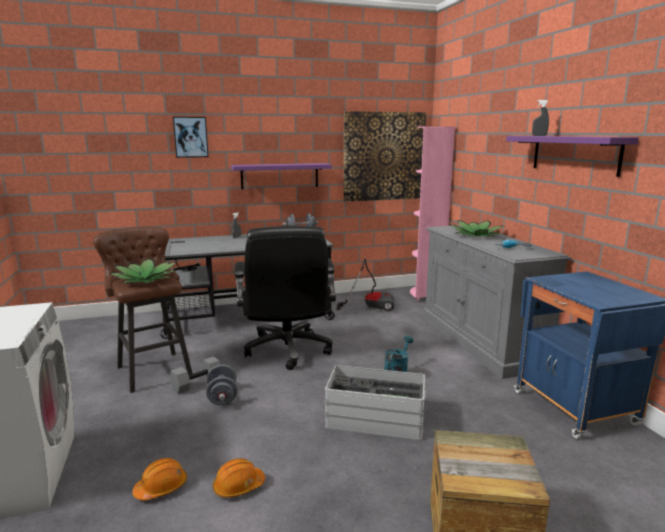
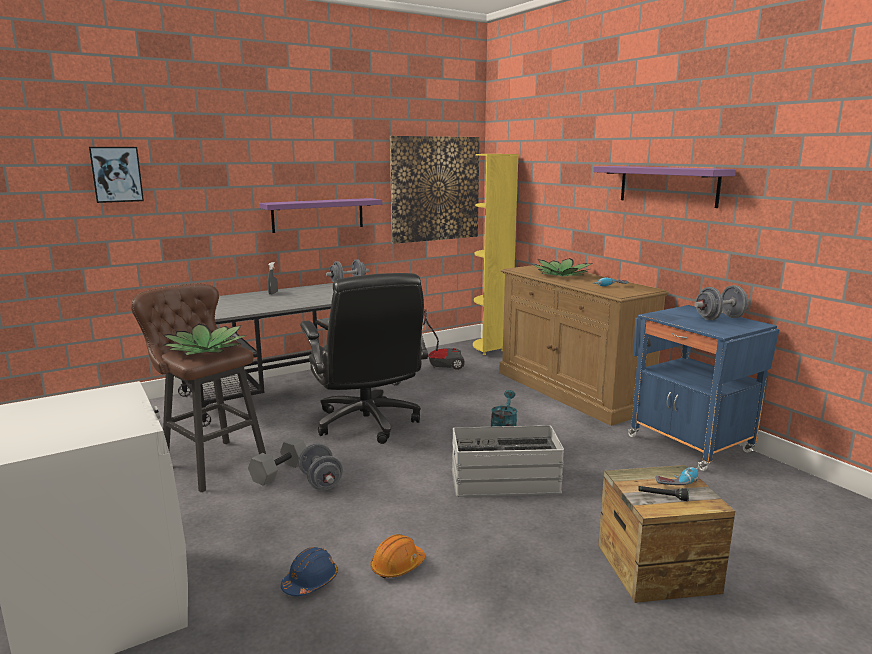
camera: 15 degrees left, 0 degrees up
orange hard hat [132,458,187,500] -> blue hard hat [281,547,338,597]
picture [173,117,209,158] -> picture moved to [89,147,144,203]
pink bookcase [410,126,455,301] -> yellow bookcase [473,154,518,355]
grey cabinet [423,225,570,379] -> brown cabinet [499,264,669,426]
grey spray bottle [532,100,549,136] -> none
none -> black flashlight [638,486,689,501]
none -> power drill [655,466,700,485]
none -> grey dumbbell [694,285,749,320]

